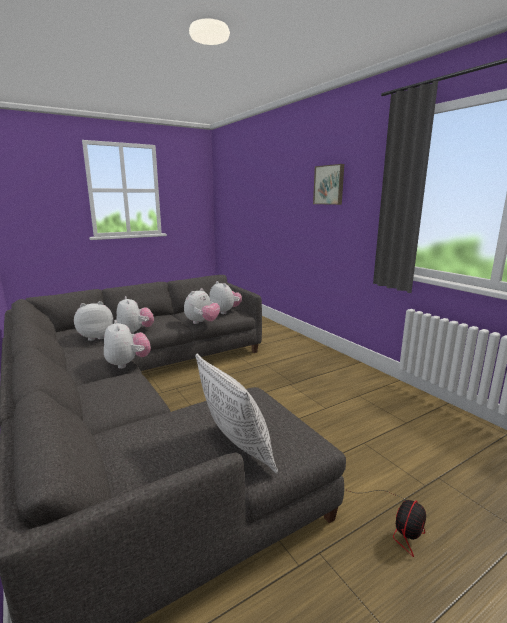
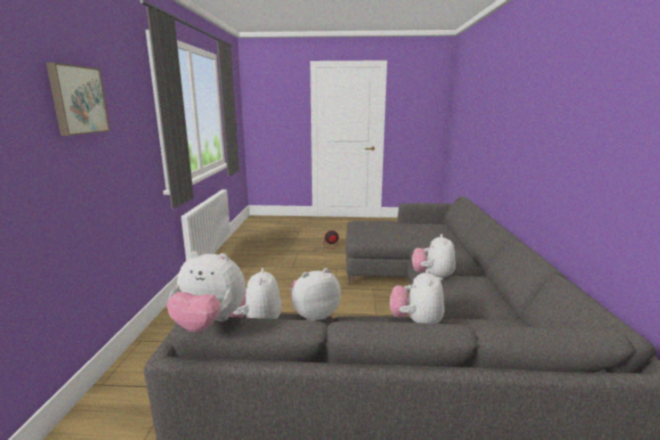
camera: 145 degrees left, 0 degrees up
plush toy [74,301,113,341] -> plush toy moved to [167,251,245,332]
pillow [195,354,278,474] -> none

